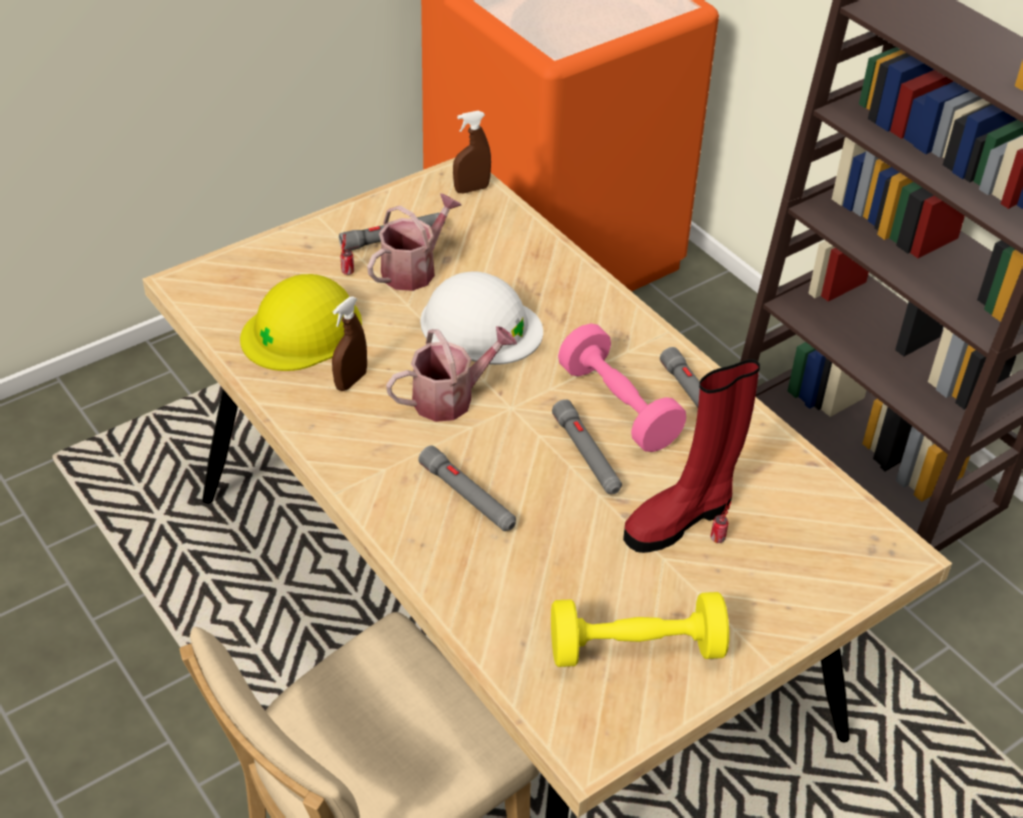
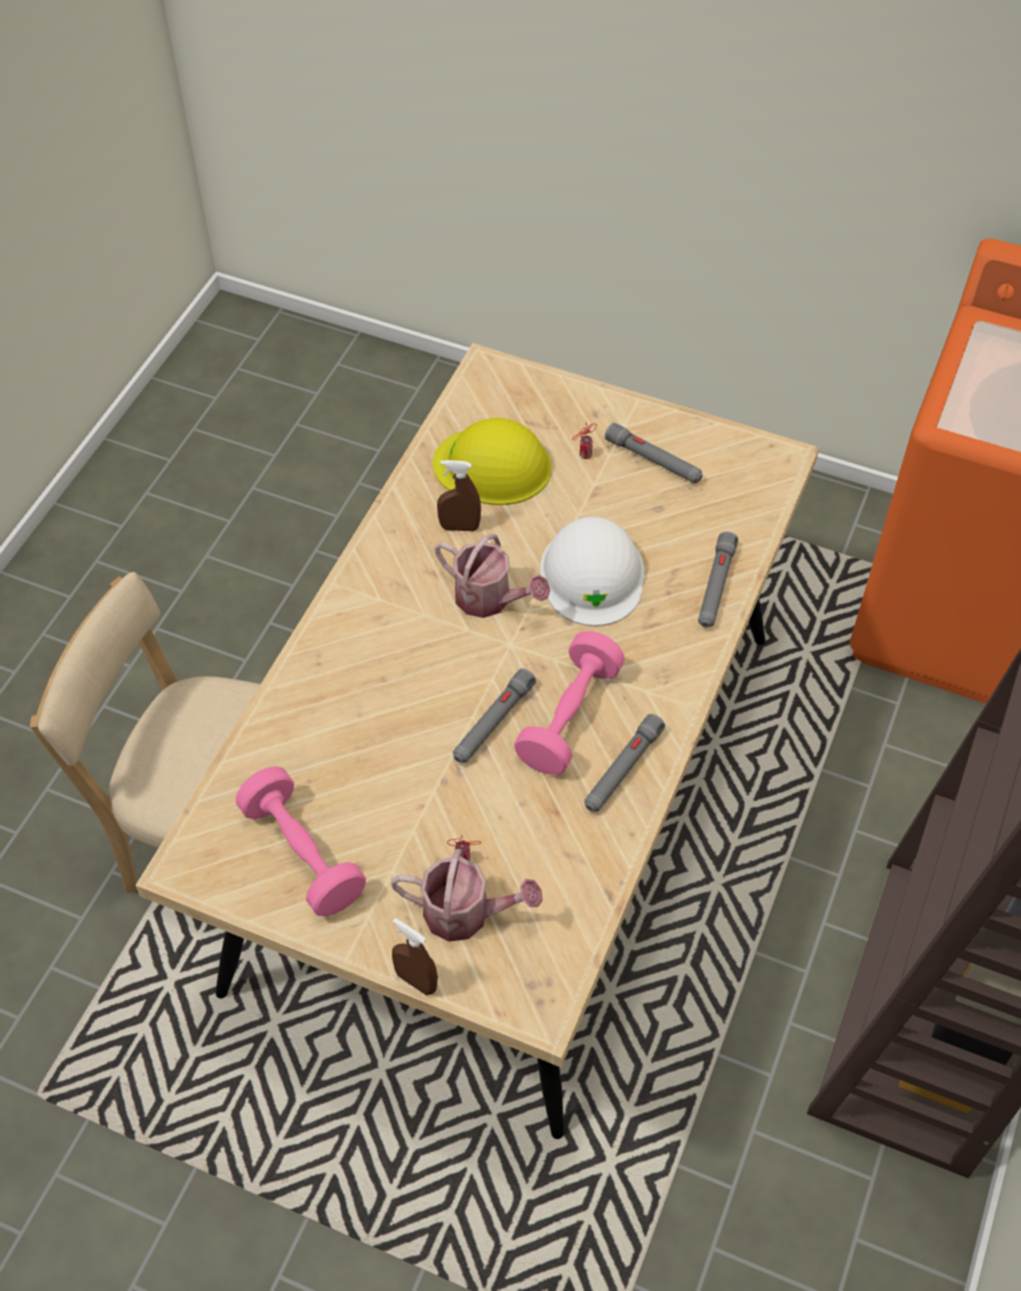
camera: 60 degrees right, 10 degrees up
watering can [367,194,461,291] -> watering can moved to [391,849,543,942]
grey flashlight [418,445,516,531] -> grey flashlight moved to [698,531,738,628]
brown spray bottle [453,111,491,193] -> brown spray bottle moved to [392,918,438,995]
yellow dumbbell [551,592,729,667] -> pink dumbbell [236,766,366,916]
red boot [623,359,760,553] -> none

